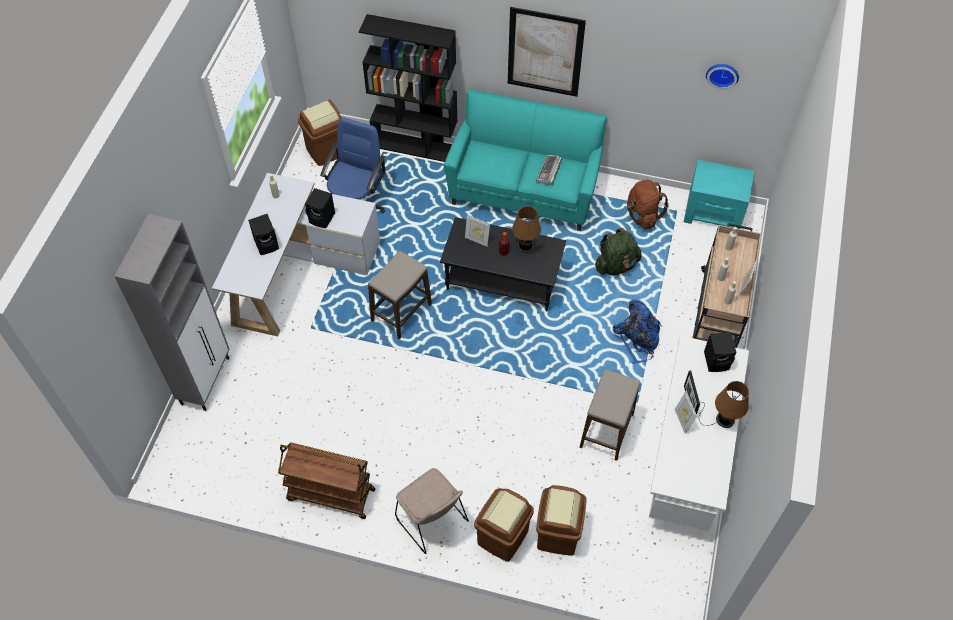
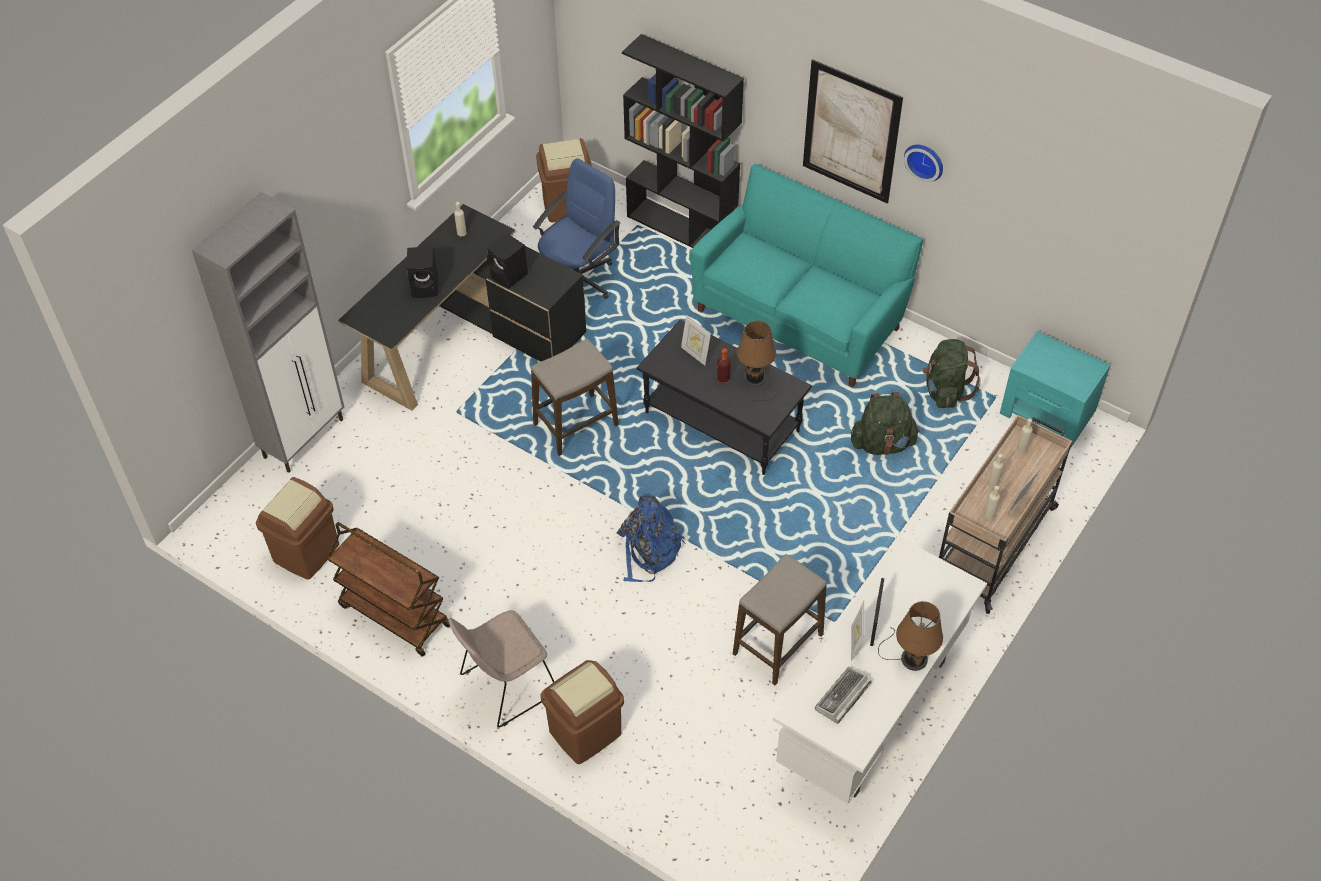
camera: 20 degrees right, 5 degrees down
white desk [212,173,380,336] -> black desk [338,204,586,411]
beige chair [395,468,469,554] -> beige chair turned 75 degrees clockwise [448,610,554,727]
keyboard [536,155,562,185] -> keyboard moved to [815,667,872,724]
brown trash can [536,485,587,556] -> brown trash can moved to [256,477,339,580]
blue backpack [613,300,662,364] -> blue backpack moved to [616,494,685,582]
brown backpack [627,180,669,230] -> green backpack [922,339,981,408]
black speaker [704,332,736,372] -> none
wall clock [706,64,739,90] -> wall clock moved to [904,145,943,182]

